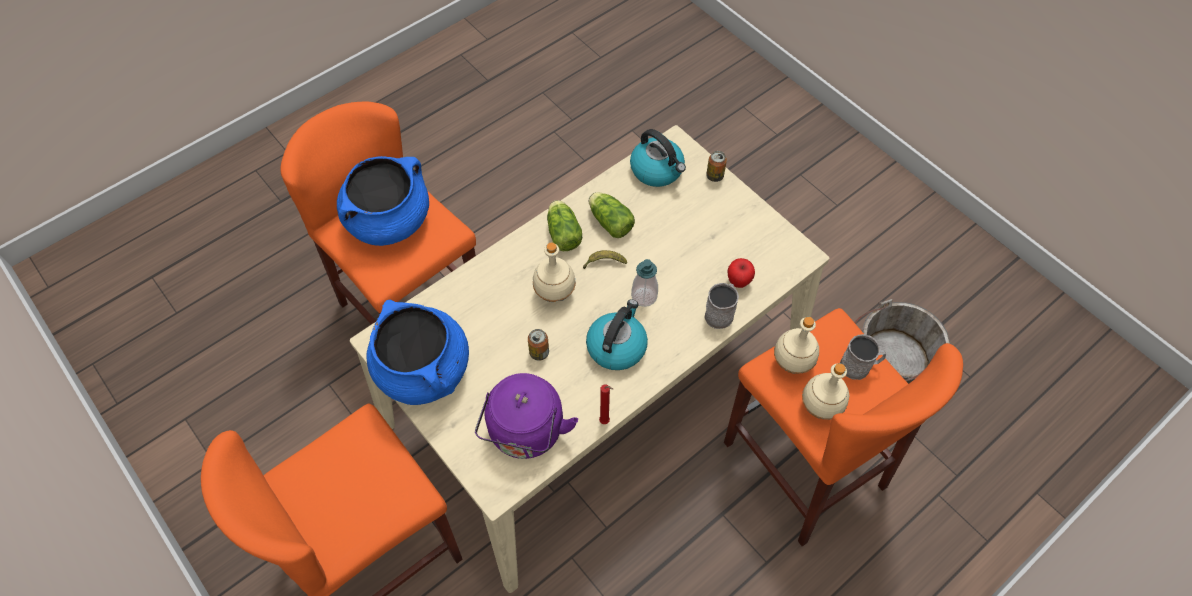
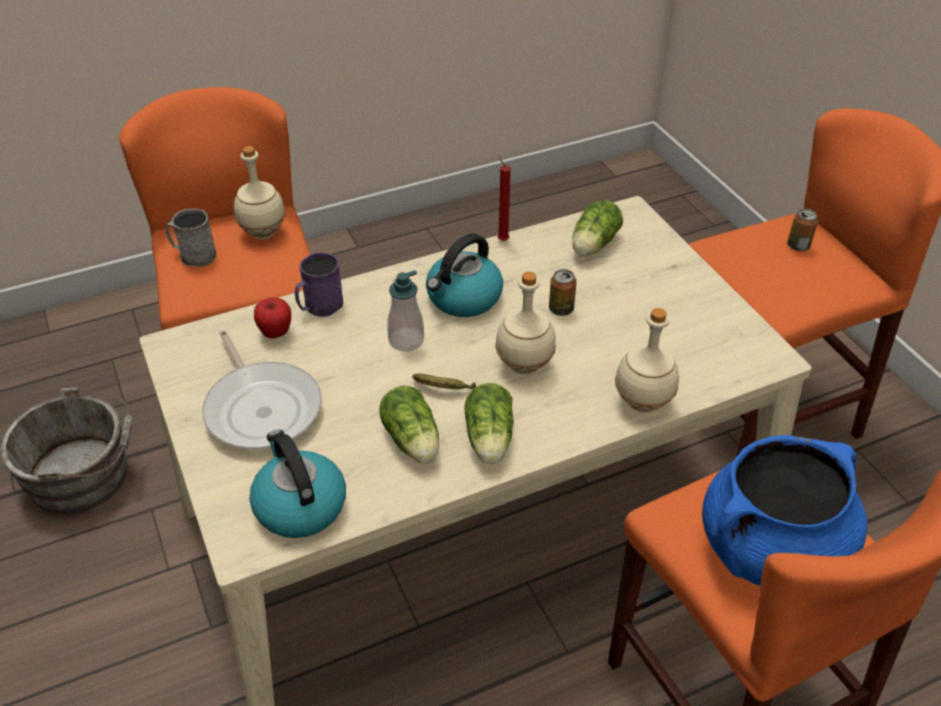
camera: 165 degrees left, 15 degrees down
blue cooking pot [367,300,469,405] -> none
purple kettle [475,373,578,459] -> lettuce [572,200,623,256]
grey mug [704,283,739,329] -> purple mug [295,252,343,317]
can [706,151,727,182] -> can moved to [787,208,818,251]
beige bottle [774,317,819,374] -> beige bottle moved to [615,308,679,413]
none -> frying pan [202,330,322,449]

